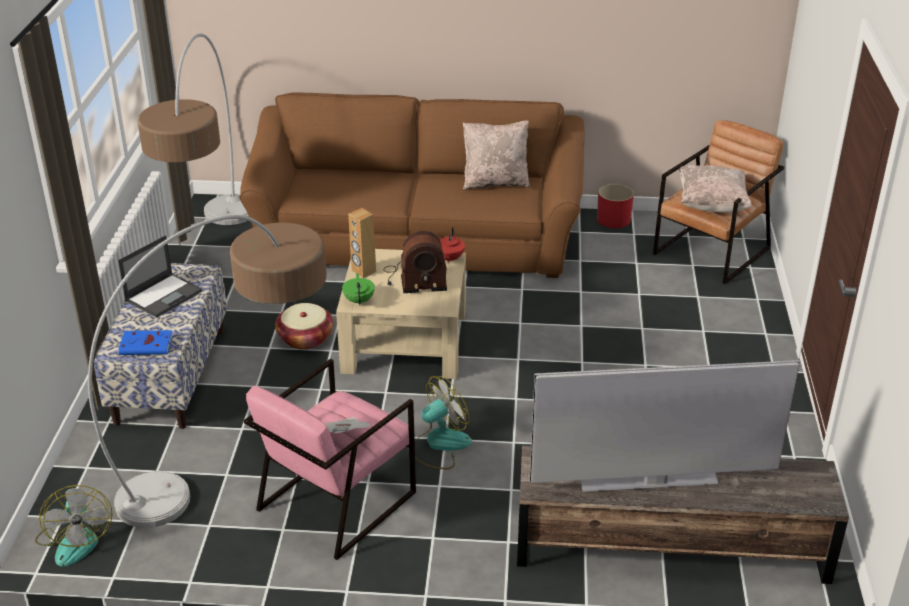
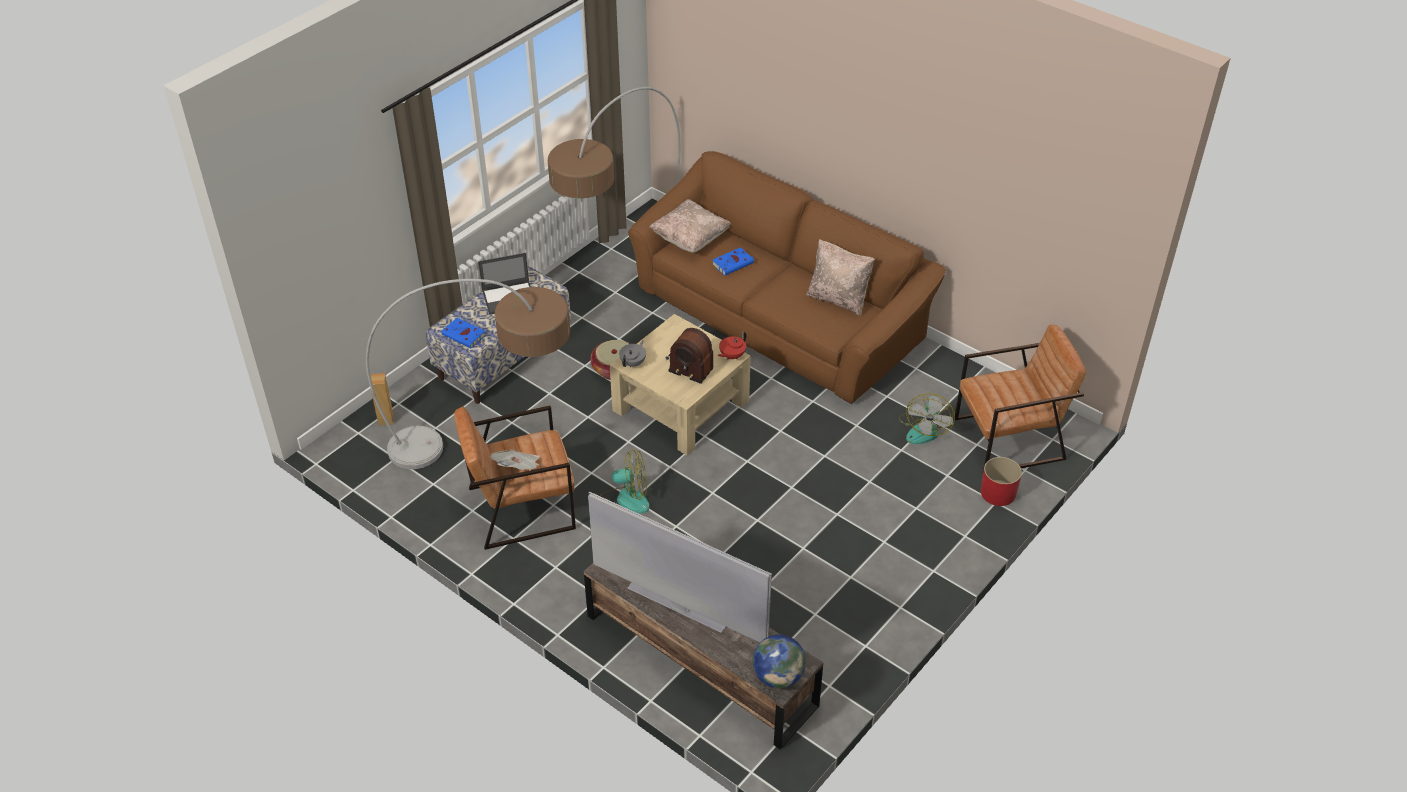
camera: 35 degrees right, 10 degrees up
fan [35,485,113,567] -> fan moved to [899,393,955,444]
pink armchair [244,359,416,560] -> brown armchair [454,405,576,550]
green teapot [342,273,375,305] -> grey teapot [619,340,646,367]
brown speaker [348,208,376,278] -> brown speaker moved to [370,373,393,426]
red planter [597,184,634,228] -> red planter moved to [981,457,1022,506]
beige pillow [679,165,752,212] -> beige pillow moved to [649,199,731,253]
none -> blue book [712,247,754,276]
none -> globe [753,634,806,688]

